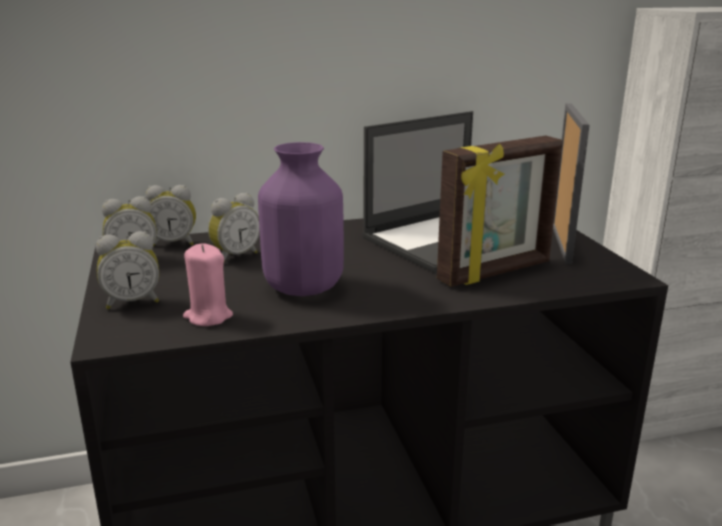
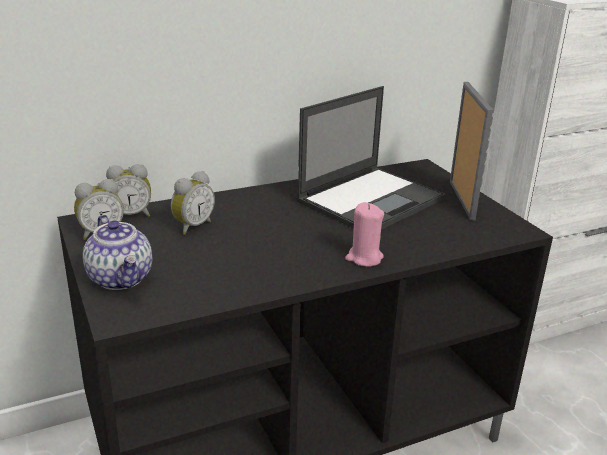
camera: 10 degrees left, 5 degrees up
alarm clock [96,231,159,309] -> teapot [83,215,152,290]
pink candle [183,243,233,326] -> pink candle moved to [345,202,384,267]
purple vase [258,142,344,296] -> none
picture frame [437,136,563,287] -> none

